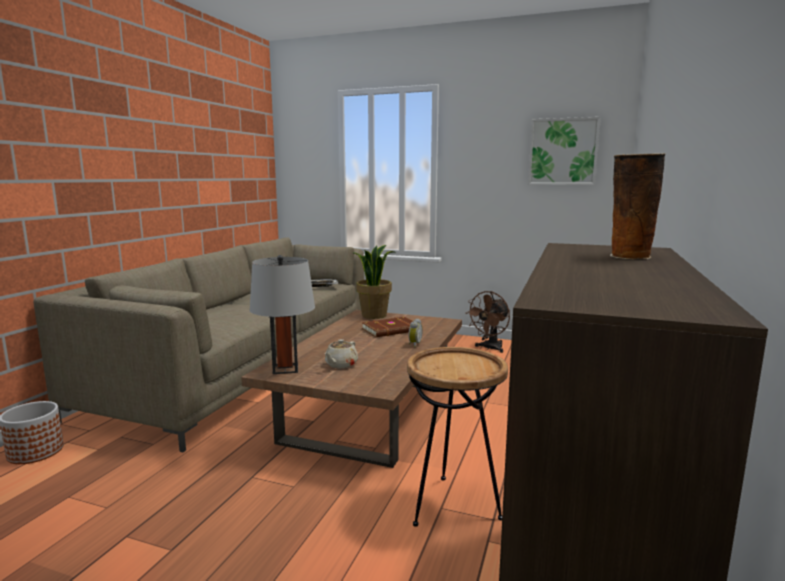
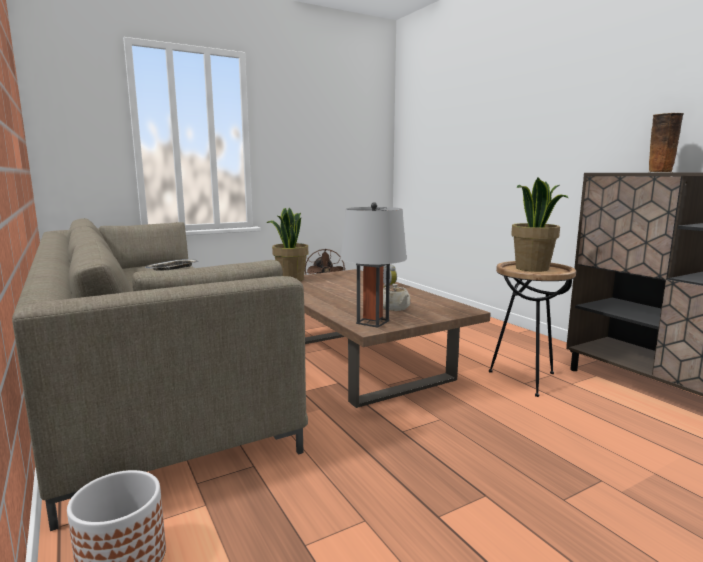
camera: 50 degrees left, 0 degrees up
brown book [362,317,413,337] -> none
picture [528,117,600,185] -> none
none -> potted plant [511,177,568,272]

